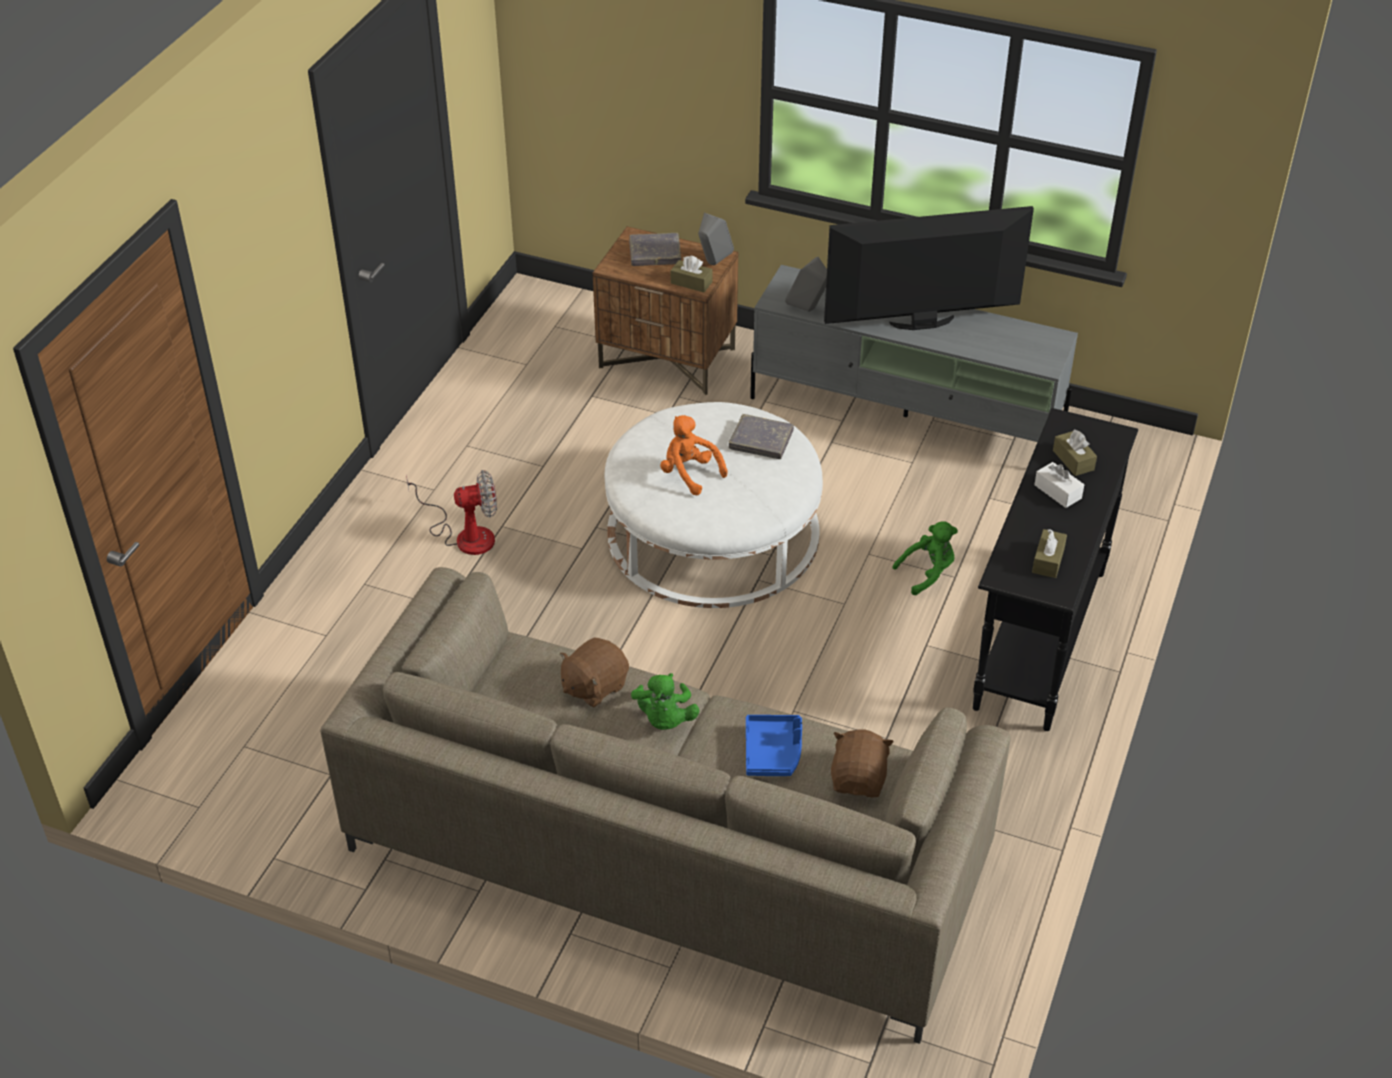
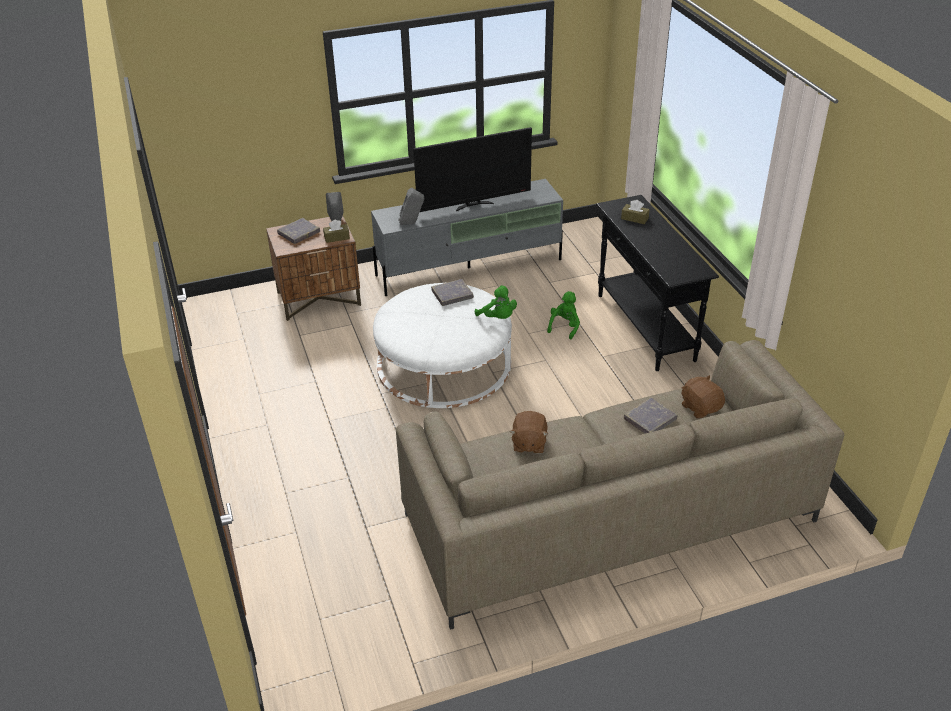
camera: 40 degrees left, 5 degrees down
fan [406,470,497,555] -> none
green plush toy [631,673,700,730] -> green plush toy moved to [475,285,517,319]
orange plush toy [660,415,728,495] -> none
blue tray [746,715,802,776] -> grey book [624,398,677,433]
television [824,206,1034,330] -> television turned 150 degrees counterclockwise [413,127,532,212]
brown tissue box [1032,529,1067,578] -> none
white tissue box [1034,462,1084,508] -> none

